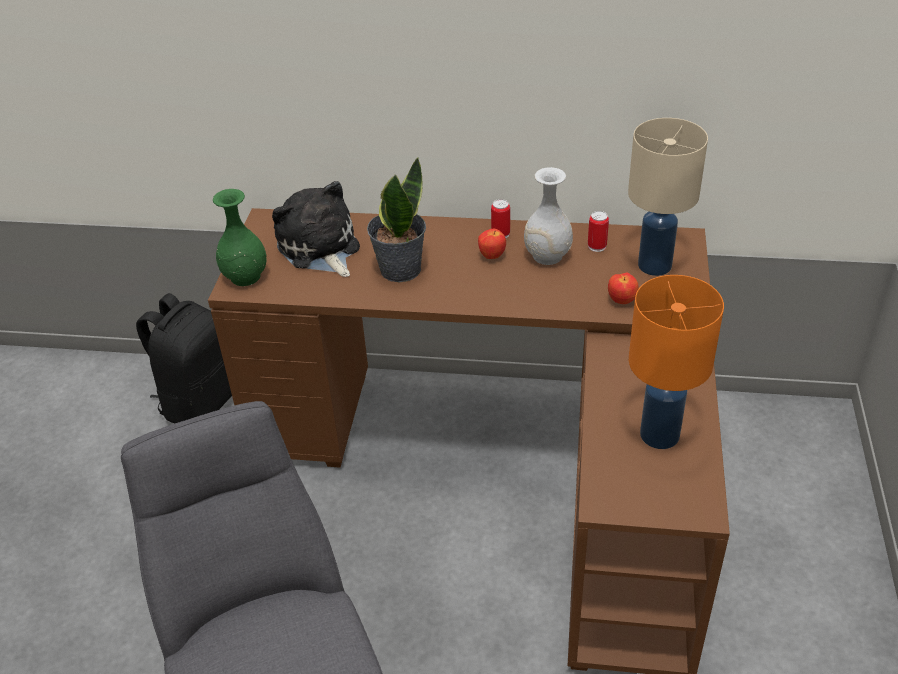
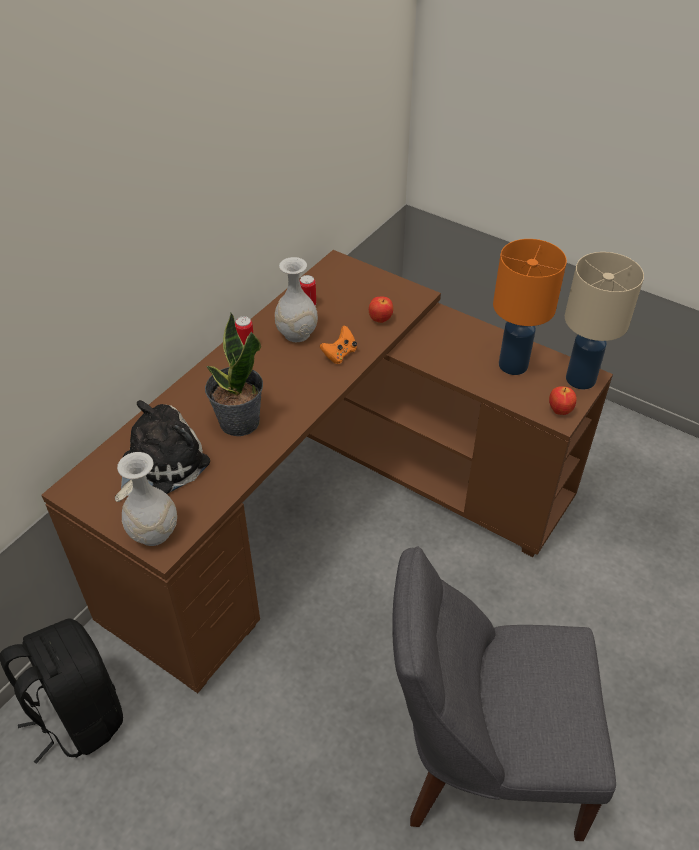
camera: 65 degrees left, 5 degrees up
green vase [213,189,267,286] -> white vase [117,452,177,546]
plush toy [272,181,360,277] -> plush toy turned 135 degrees clockwise [115,400,210,502]
apple [478,229,506,259] -> apple moved to [549,386,576,415]
beige table lamp [628,118,708,276] -> beige table lamp moved to [565,252,644,390]
none -> orange game controller [320,325,357,364]

